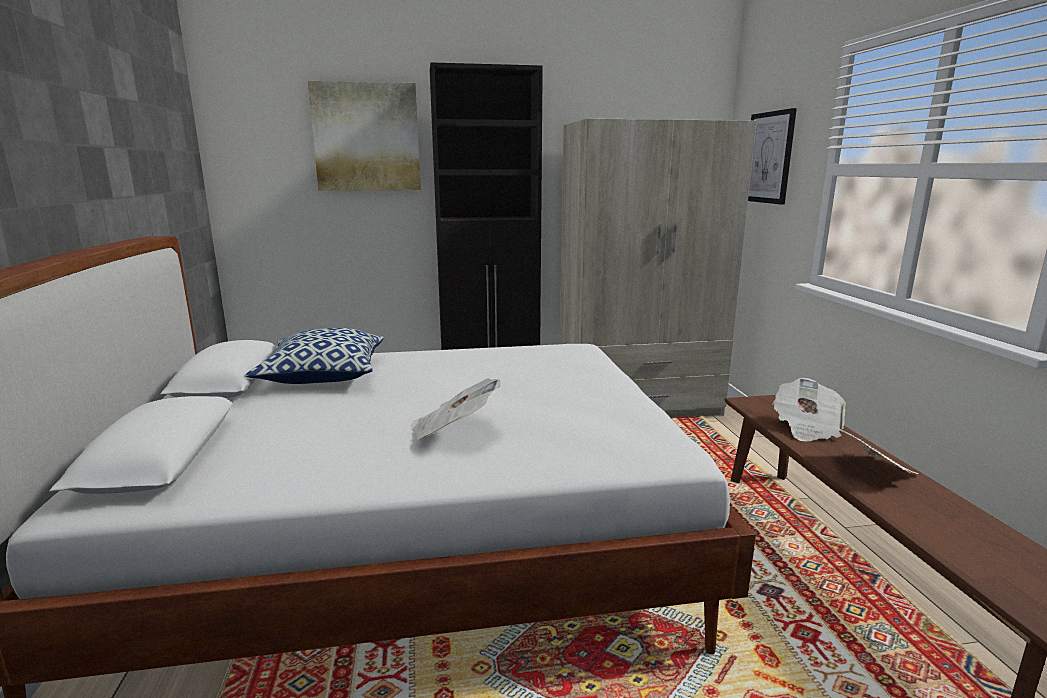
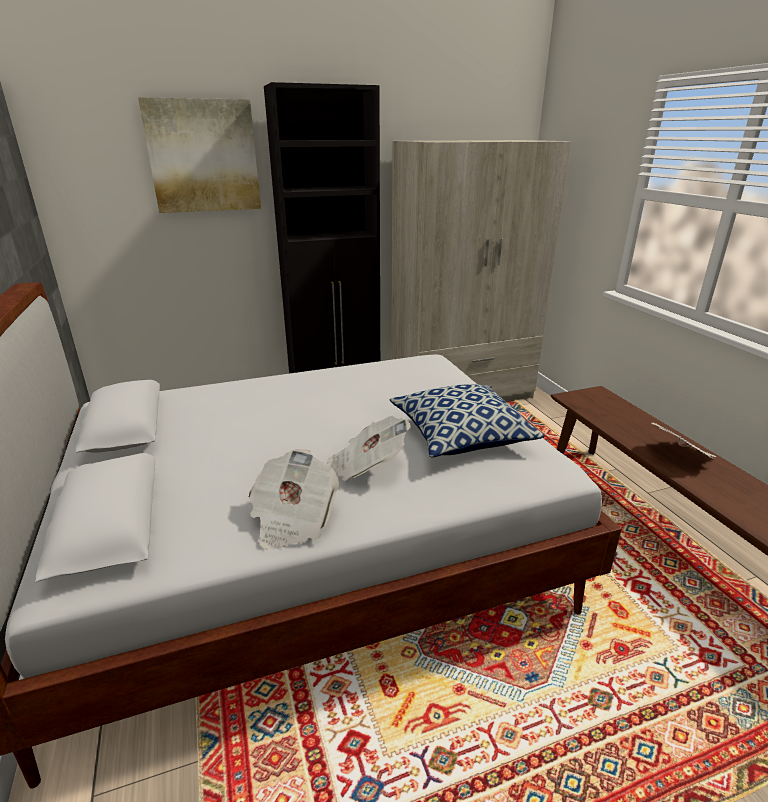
camera: 10 degrees left, 10 degrees up
pillow [245,328,384,384] -> pillow moved to [390,384,545,457]
picture [748,108,797,205] -> none
newspaper [773,378,846,441] -> newspaper moved to [249,449,339,550]

